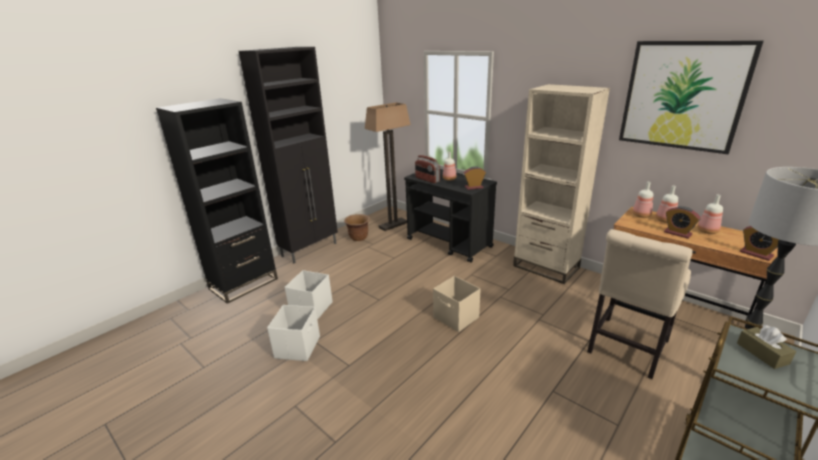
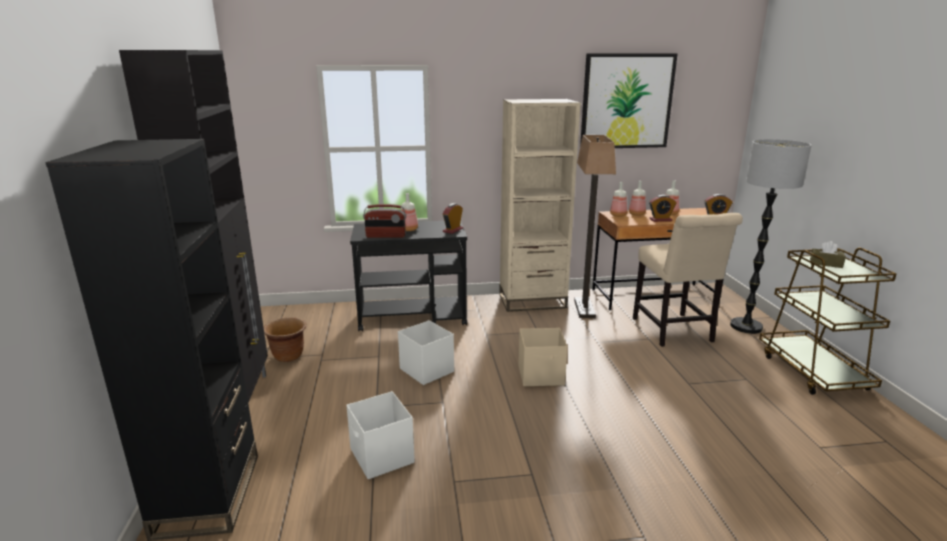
camera: 50 degrees left, 5 degrees down
white storage box [267,305,320,361] -> white storage box moved to [398,320,454,385]
floor lamp [365,102,411,231] -> floor lamp moved to [574,135,616,318]

